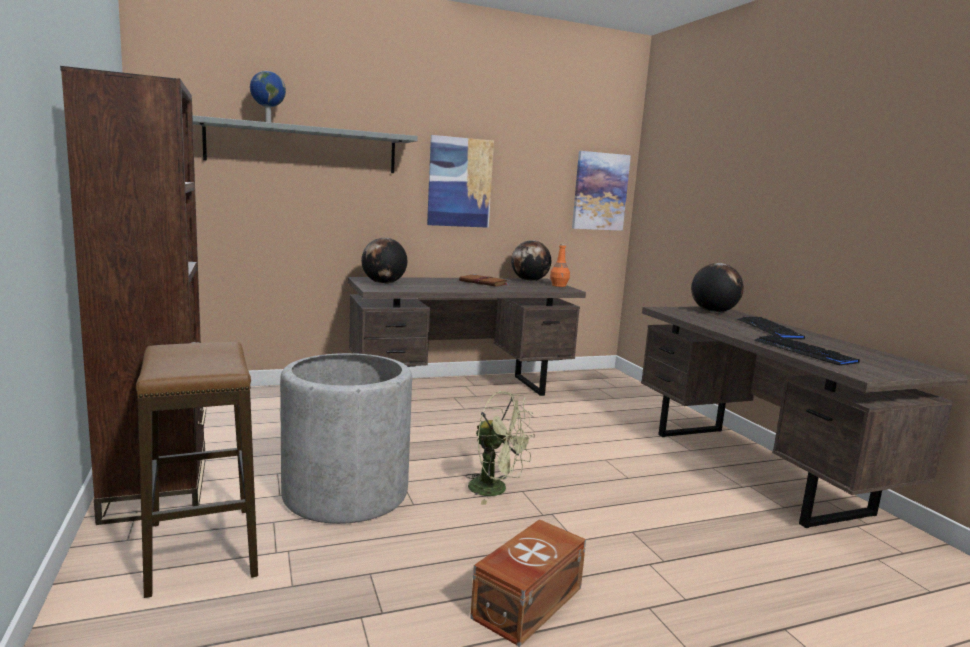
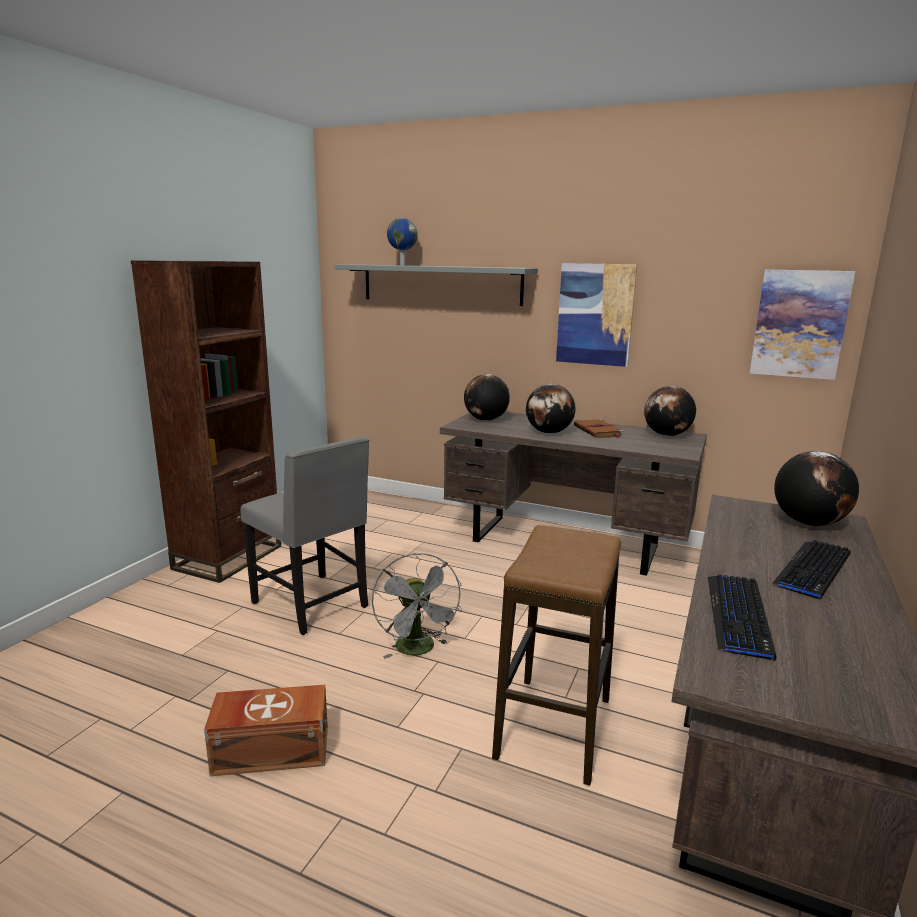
camera: 45 degrees right, 5 degrees up
stool [136,342,258,598] -> stool moved to [492,525,621,786]
grey planter [280,353,412,524] -> grey chair [240,436,369,635]
green fan [466,391,535,505] -> grey fan [372,553,462,659]
orange bottle [550,244,570,287] -> none
none -> globe [526,384,575,434]

